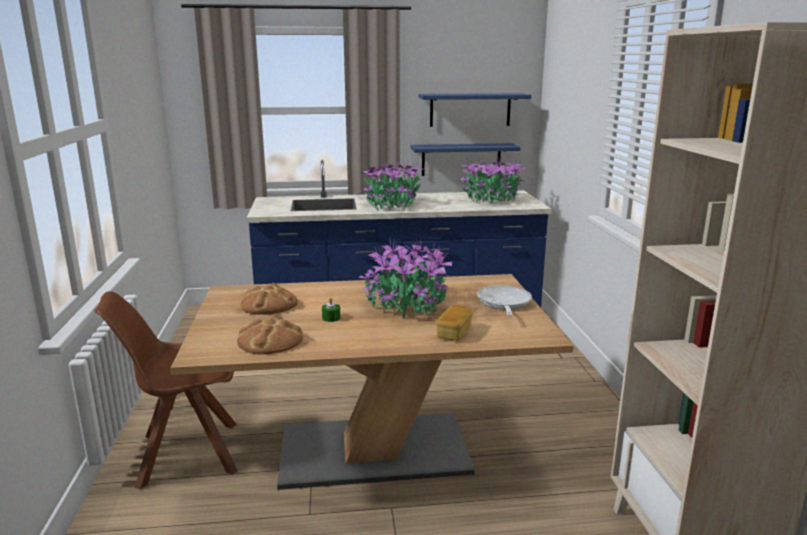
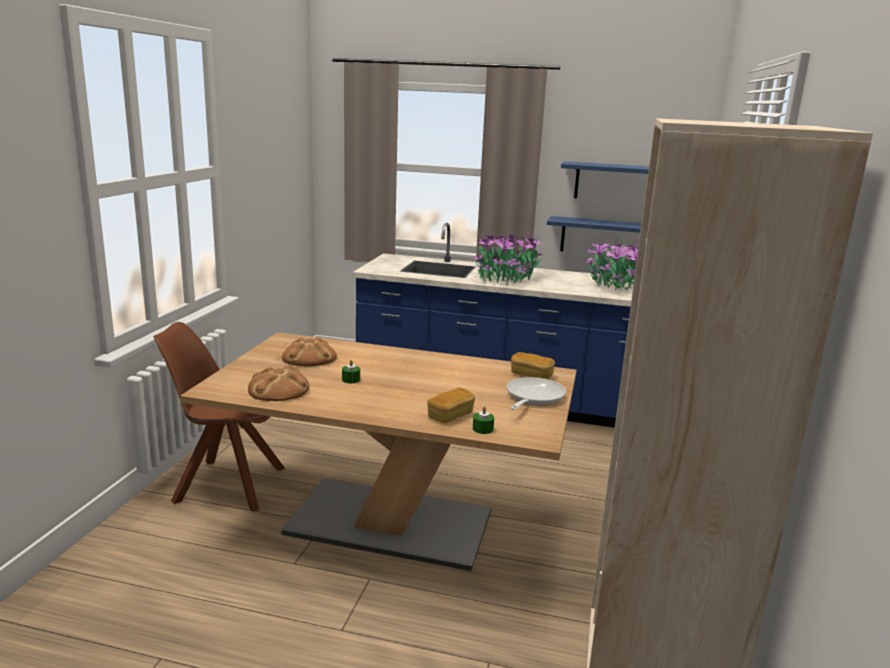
camera: 20 degrees right, 0 degrees up
potted plant [359,239,452,318] -> none
none -> green candle [473,406,494,434]
none -> bread [511,352,555,379]

